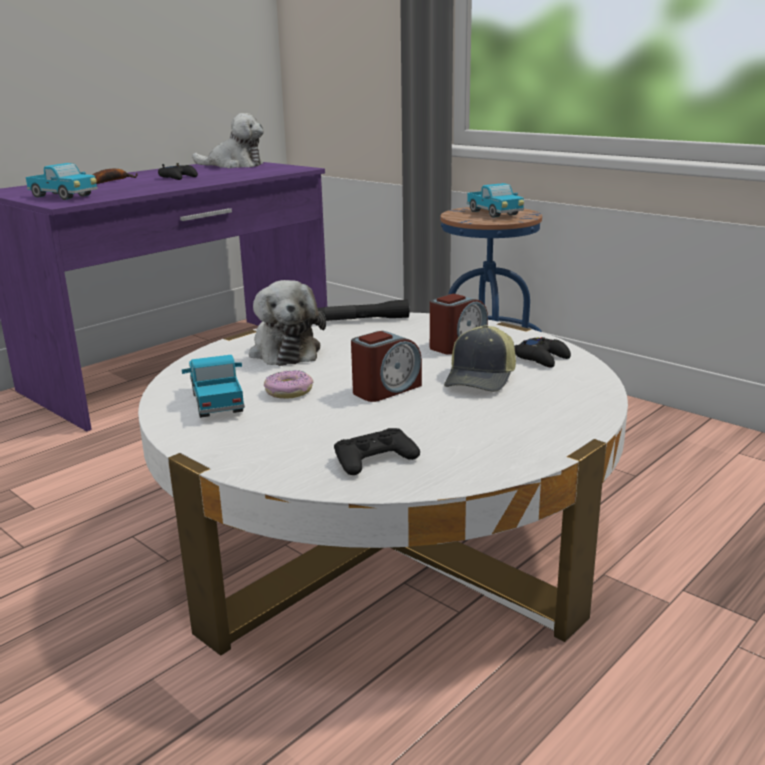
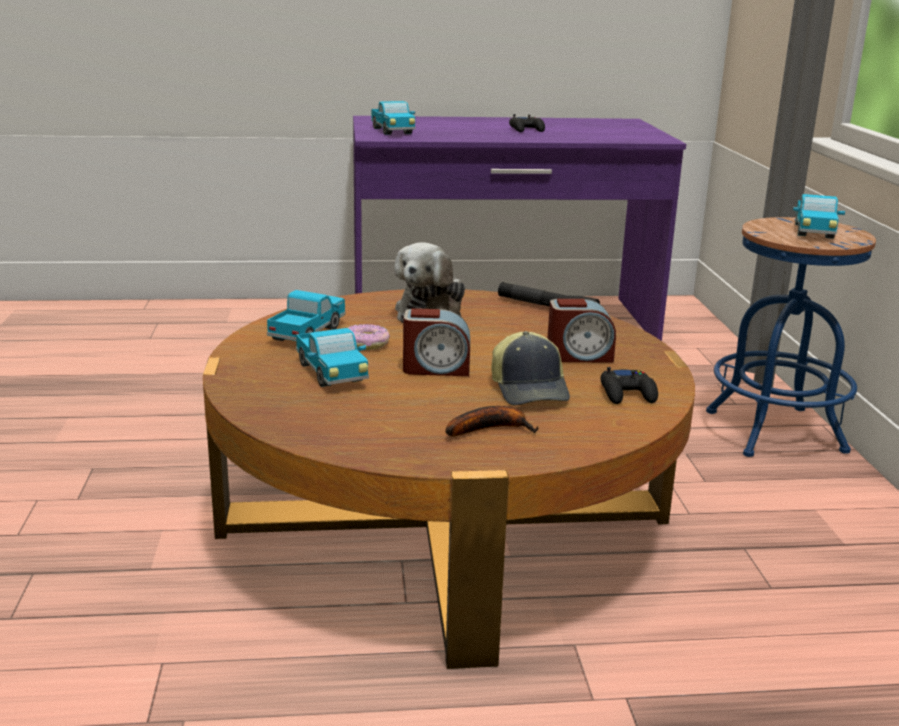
camera: 40 degrees right, 0 degrees up
banana [92,169,138,184] -> banana moved to [445,406,539,437]
white coffee table [138,313,628,656] -> brown coffee table [203,289,695,669]
plush toy [192,113,263,168] -> none
black game controller [334,428,420,475] -> none
cap [444,325,516,392] -> cap turned 75 degrees counterclockwise [492,331,570,406]
none -> toy truck [296,328,369,387]

